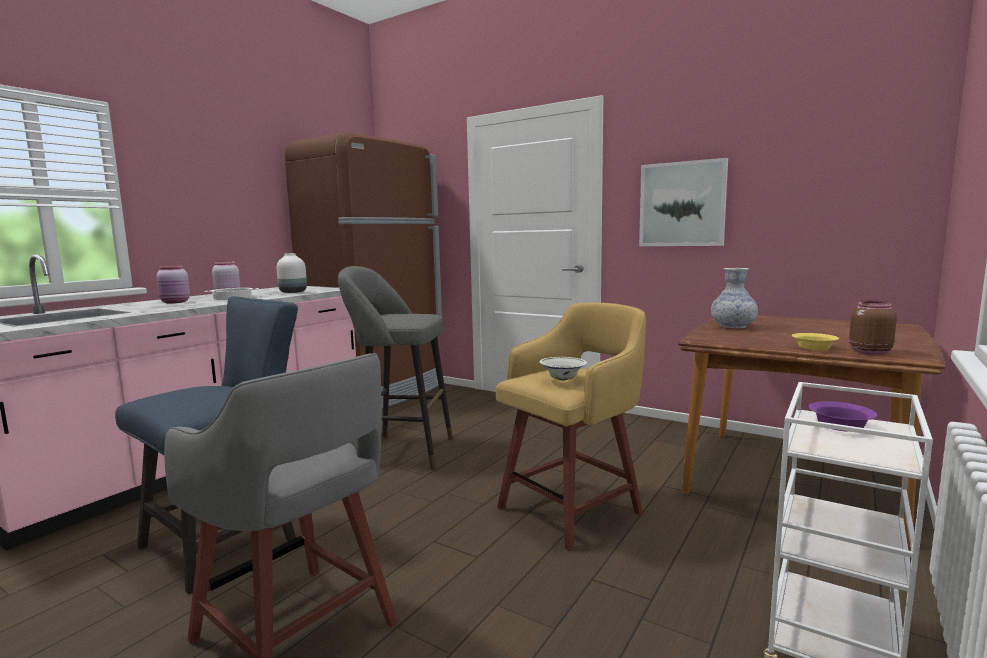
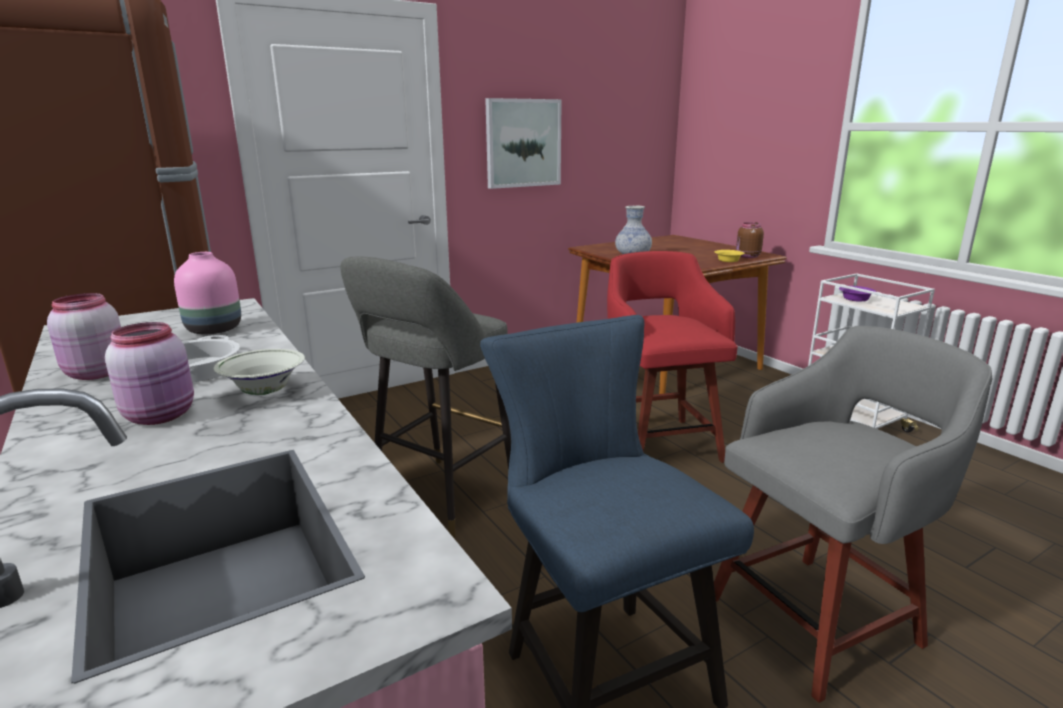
camera: 65 degrees left, 10 degrees up
white vase [277,253,307,293] -> pink vase [174,252,241,334]
yellow stool [496,302,646,551] -> red stool [607,251,738,463]
white bowl [539,357,587,381] -> white bowl moved to [214,349,305,395]

